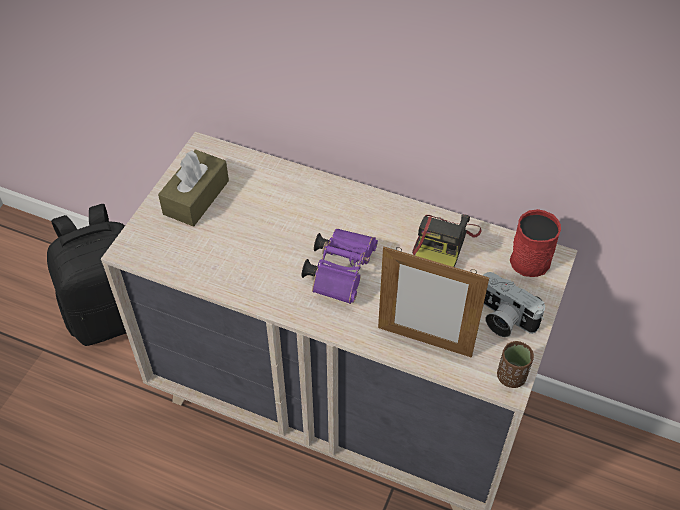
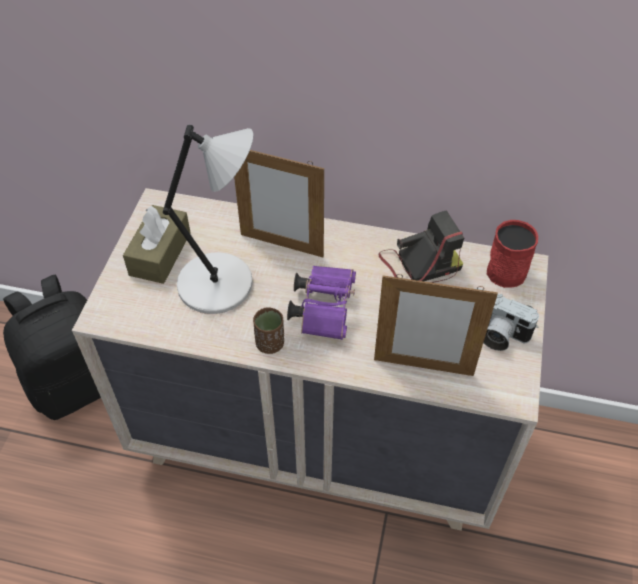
camera: 10 degrees left, 0 degrees up
camera [412,214,481,267] -> camera turned 120 degrees counterclockwise [378,210,464,283]
brown cup [497,341,534,388] -> brown cup moved to [253,307,284,354]
none -> grey table lamp [163,124,254,314]
none -> picture frame [234,150,324,257]

